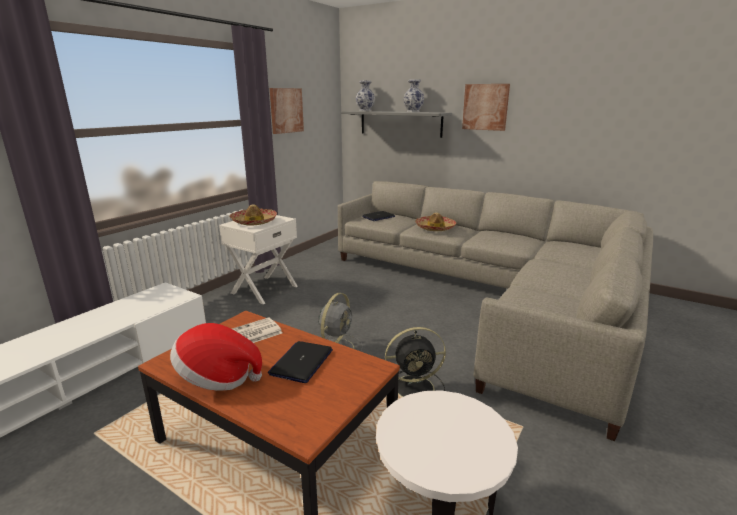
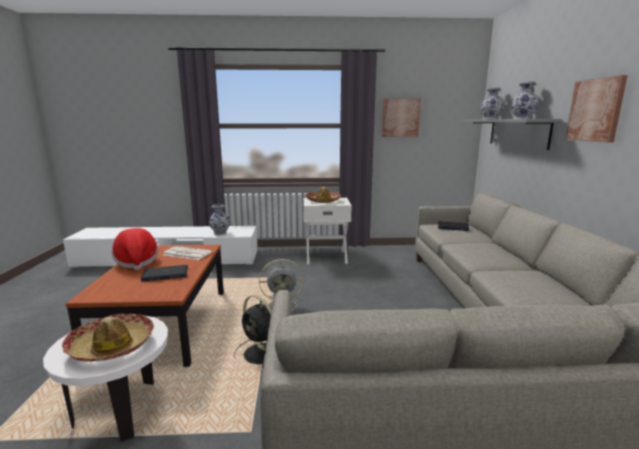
camera: 55 degrees right, 5 degrees down
hat [415,212,457,231] -> hat moved to [62,314,154,362]
none -> vase [209,204,230,235]

